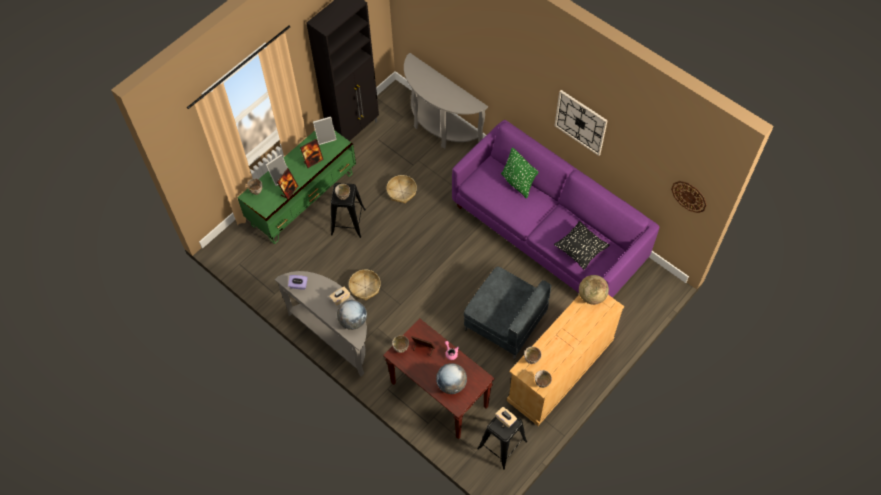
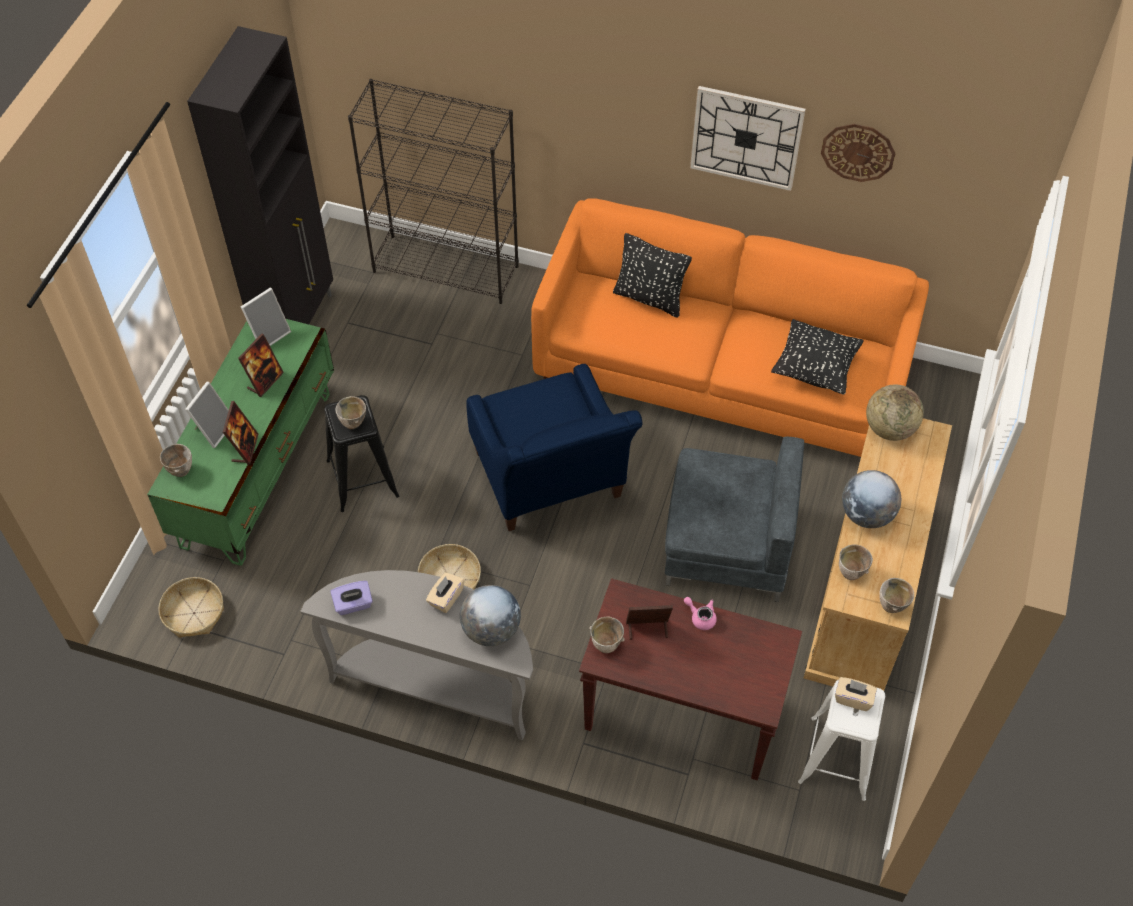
camera: 25 degrees left, 5 degrees down
basket [386,175,417,203] -> basket moved to [158,577,224,638]
grey console table [404,53,488,148] -> black bookcase [348,79,519,304]
globe [436,363,467,394] -> globe moved to [842,470,901,528]
purple sofa [452,120,659,298] -> orange sofa [531,198,929,457]
black stool [477,408,527,470] -> white stool [798,680,885,801]
green pillow [501,147,538,198] -> black pillow [613,233,692,318]
wall clock [671,181,707,213] -> wall clock moved to [821,124,896,182]
none -> blue armchair [466,364,642,531]

